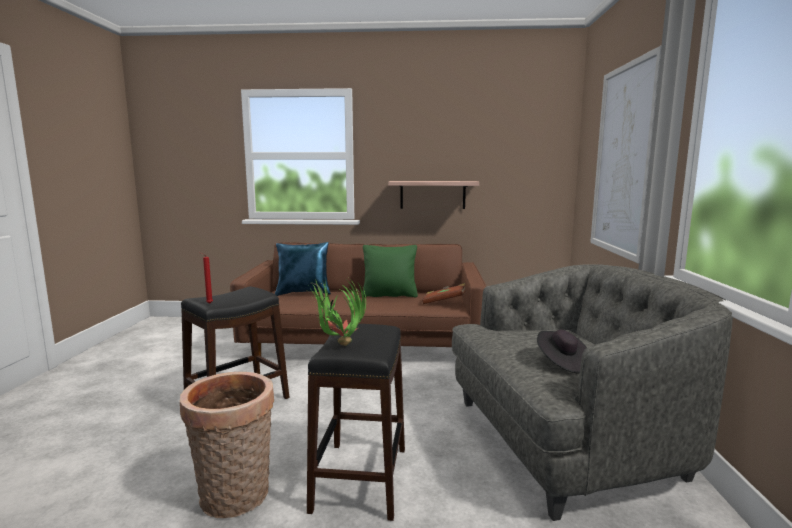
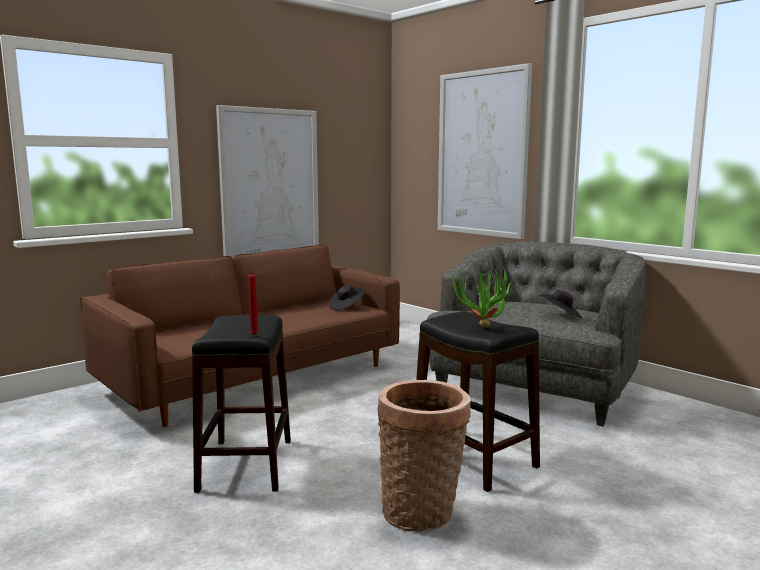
camera: 45 degrees left, 0 degrees up
blue pillow [275,242,331,296] -> none
green pillow [363,245,418,298] -> none
shelf [388,181,479,209] -> picture [216,105,319,256]
brown book [422,283,465,304] -> black hat [329,285,365,310]

